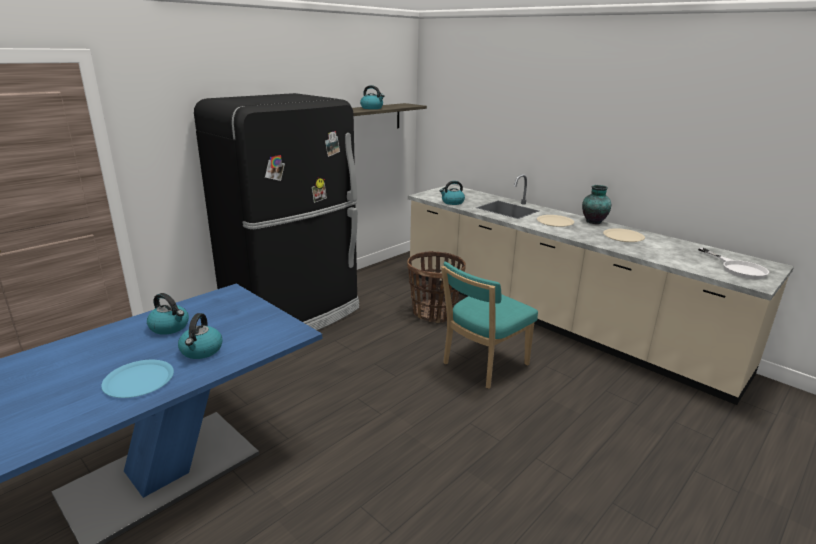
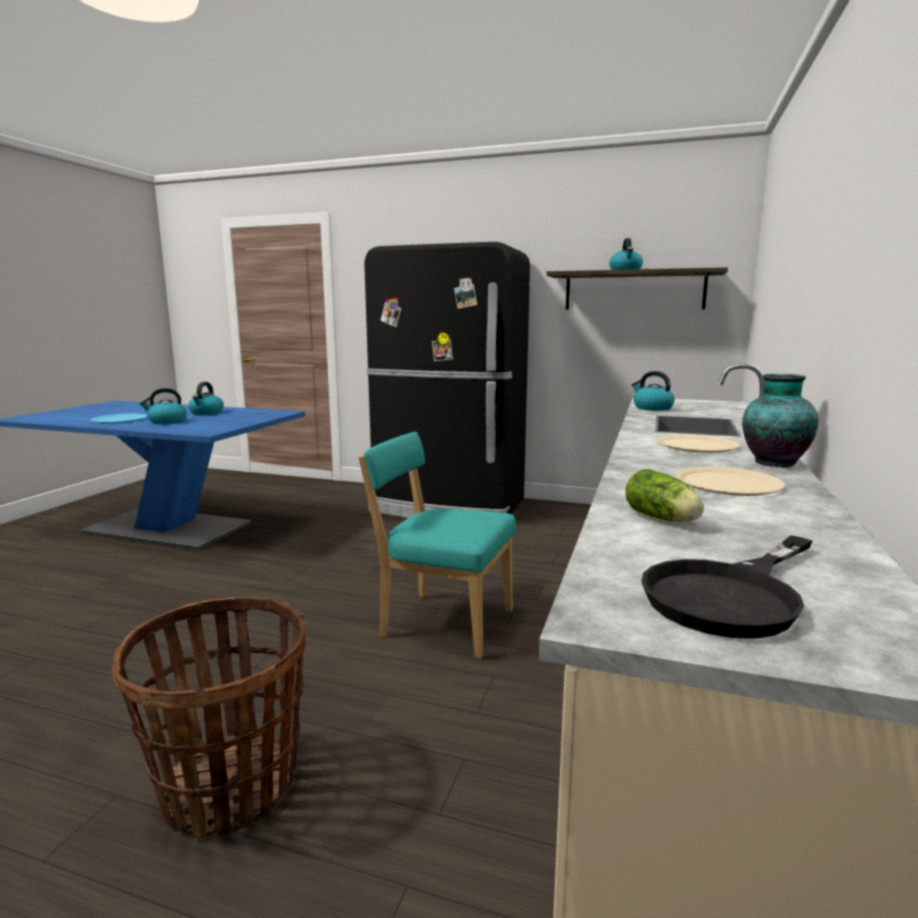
camera: 65 degrees right, 10 degrees down
basket [407,251,466,323] -> basket moved to [112,597,306,841]
white frying pan [698,248,769,279] -> black frying pan [641,535,812,639]
none -> lettuce [625,469,704,522]

